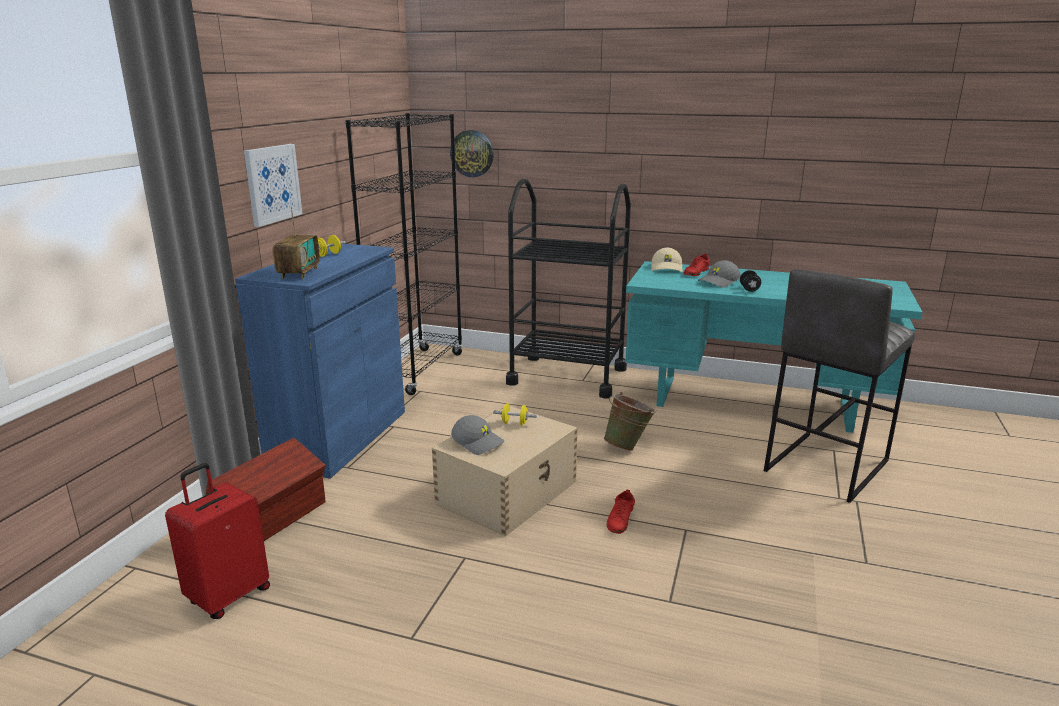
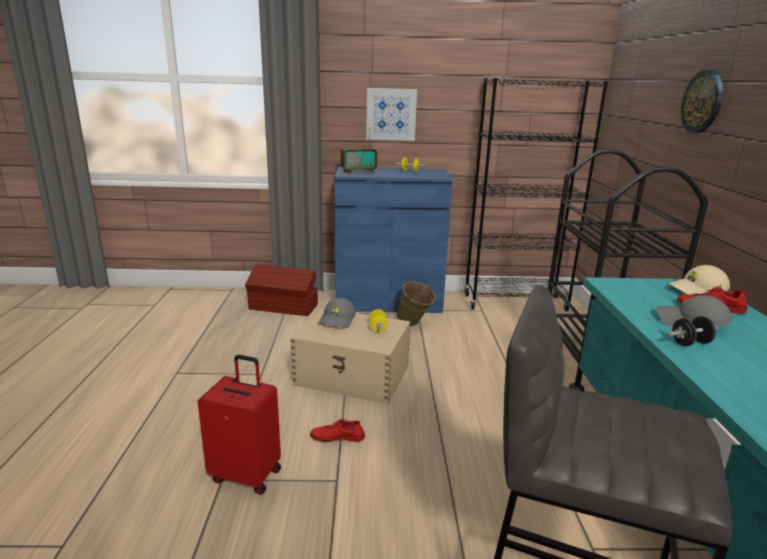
camera: 70 degrees right, 0 degrees up
red suitcase [165,463,270,619] -> red suitcase moved to [198,355,281,495]
wall clock [450,130,494,177] -> wall clock moved to [681,70,723,133]
green bucket [604,392,656,451] -> green bucket moved to [396,281,436,326]

